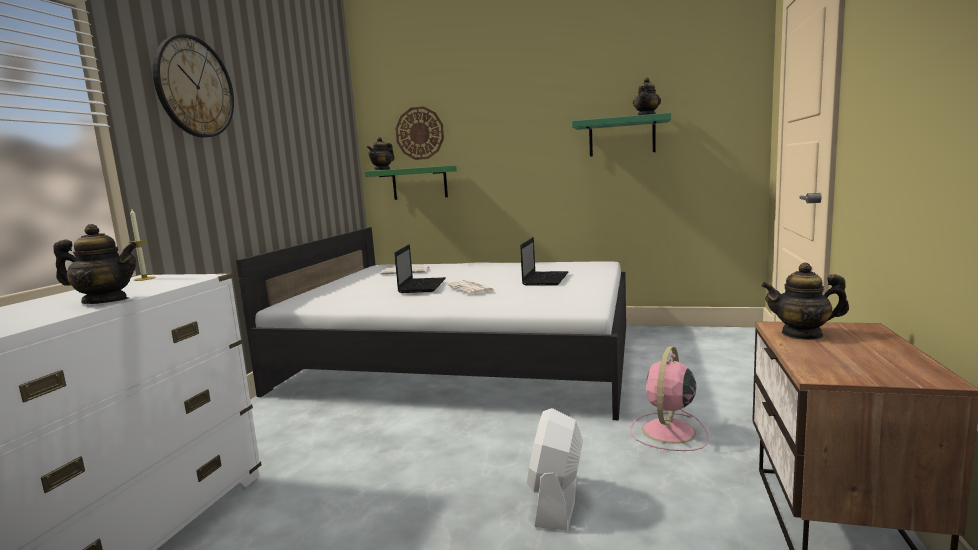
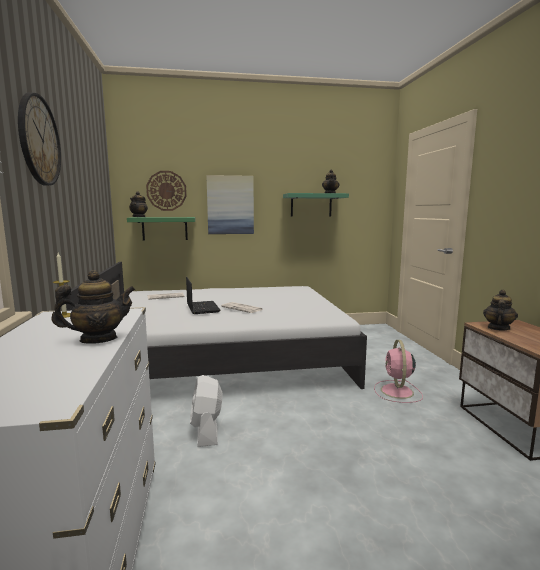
camera: 25 degrees left, 0 degrees up
laptop [520,237,569,286] -> none
white fan [527,408,583,530] -> white fan moved to [190,375,223,447]
teapot [761,262,849,340] -> teapot turned 135 degrees clockwise [483,290,518,330]
none -> picture [206,175,254,234]

